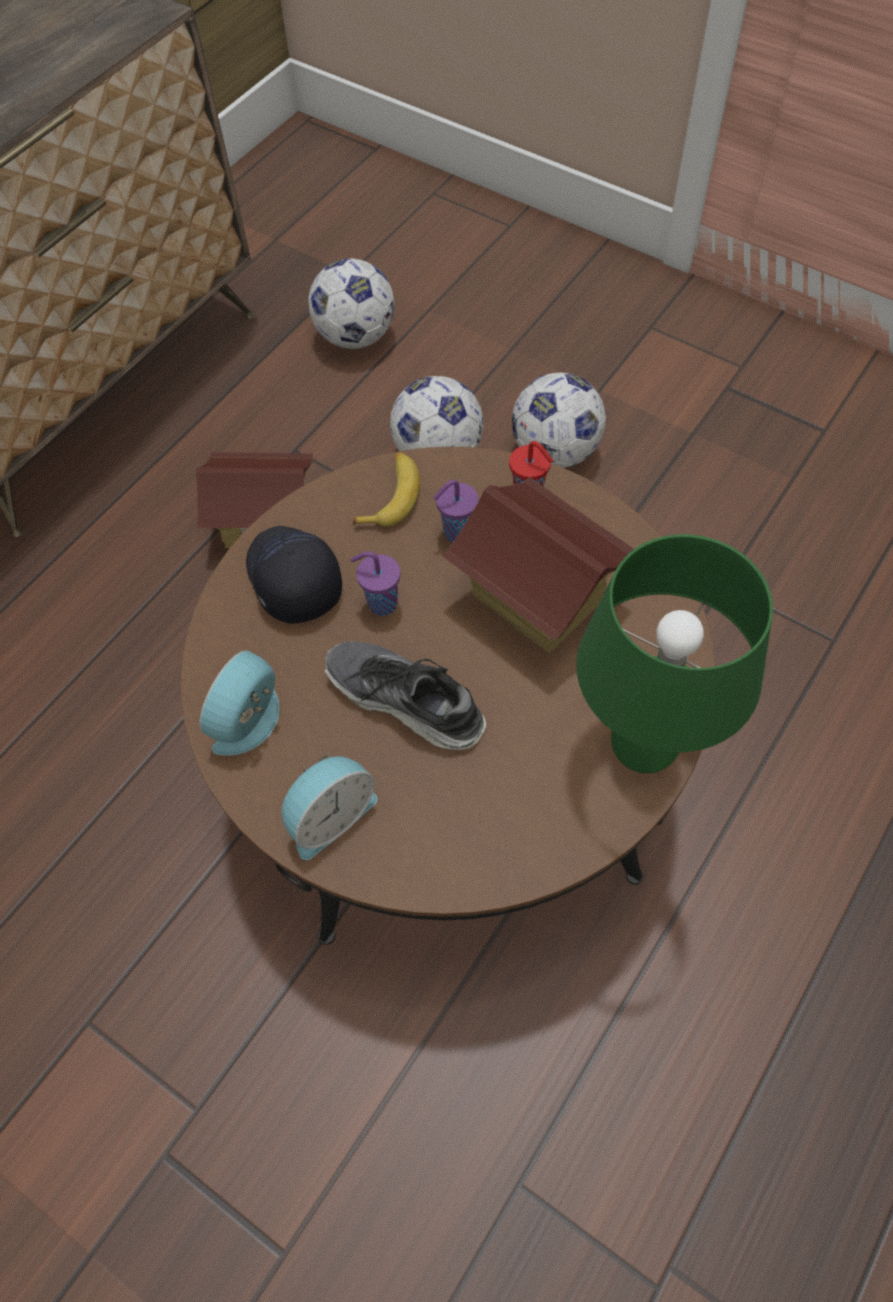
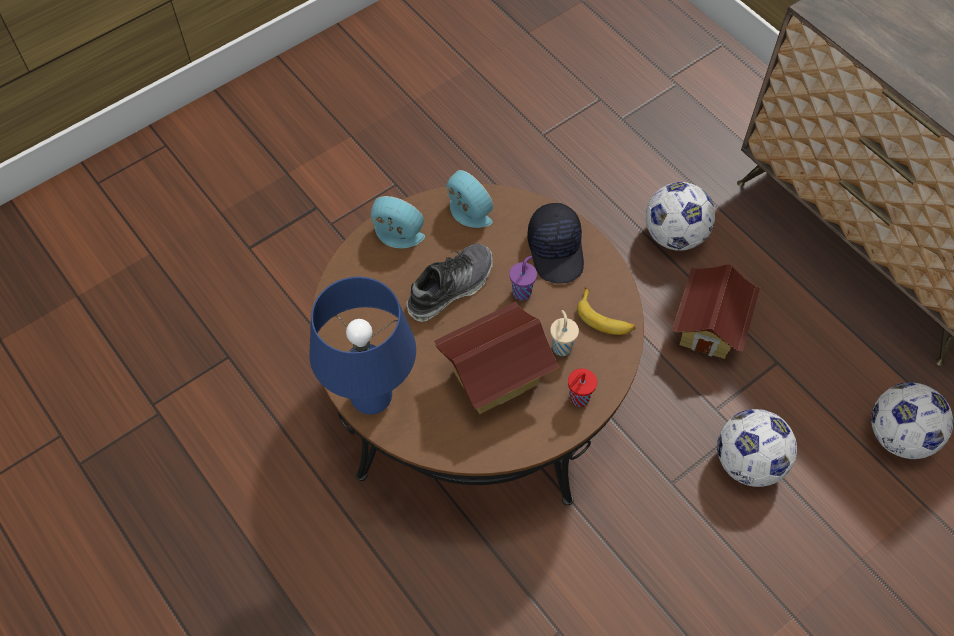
camera: 105 degrees right, 0 degrees up
black cap [246,526,342,624] -> black cap turned 90 degrees clockwise [528,203,584,284]
alarm clock [281,753,377,860] -> alarm clock turned 135 degrees clockwise [371,196,425,248]
purple cup [433,480,479,543] -> beige cup [550,310,579,356]
football [512,373,606,468] -> football moved to [646,182,715,251]
green table lamp [576,534,773,773] -> blue table lamp [309,276,416,415]

